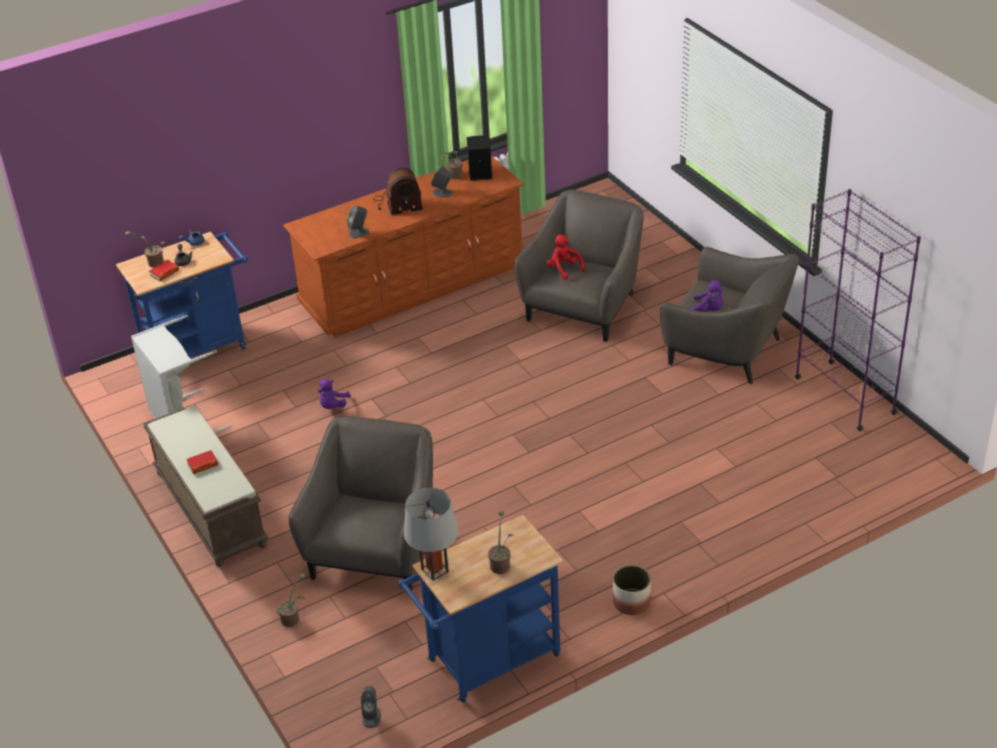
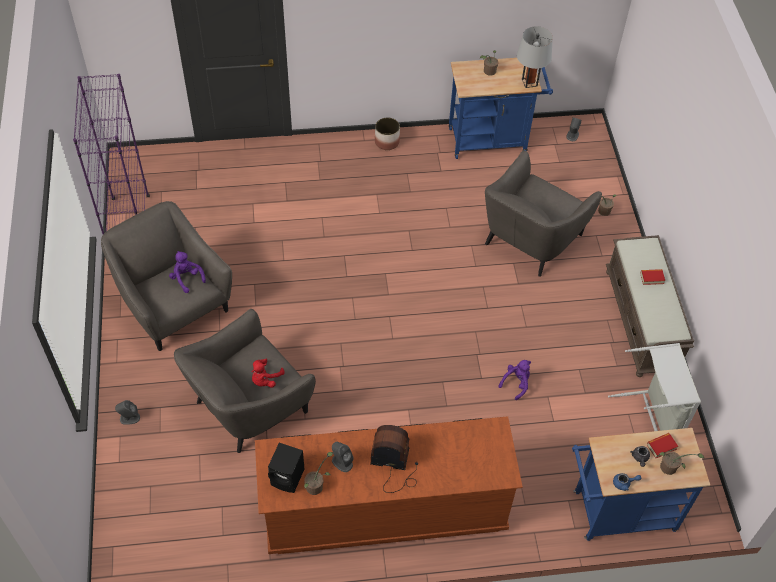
camera: 160 degrees left, 15 degrees up
grey speaker [347,205,369,238] -> grey speaker moved to [115,400,140,425]
red plush toy [547,234,585,280] -> red plush toy turned 45 degrees clockwise [252,359,285,388]

